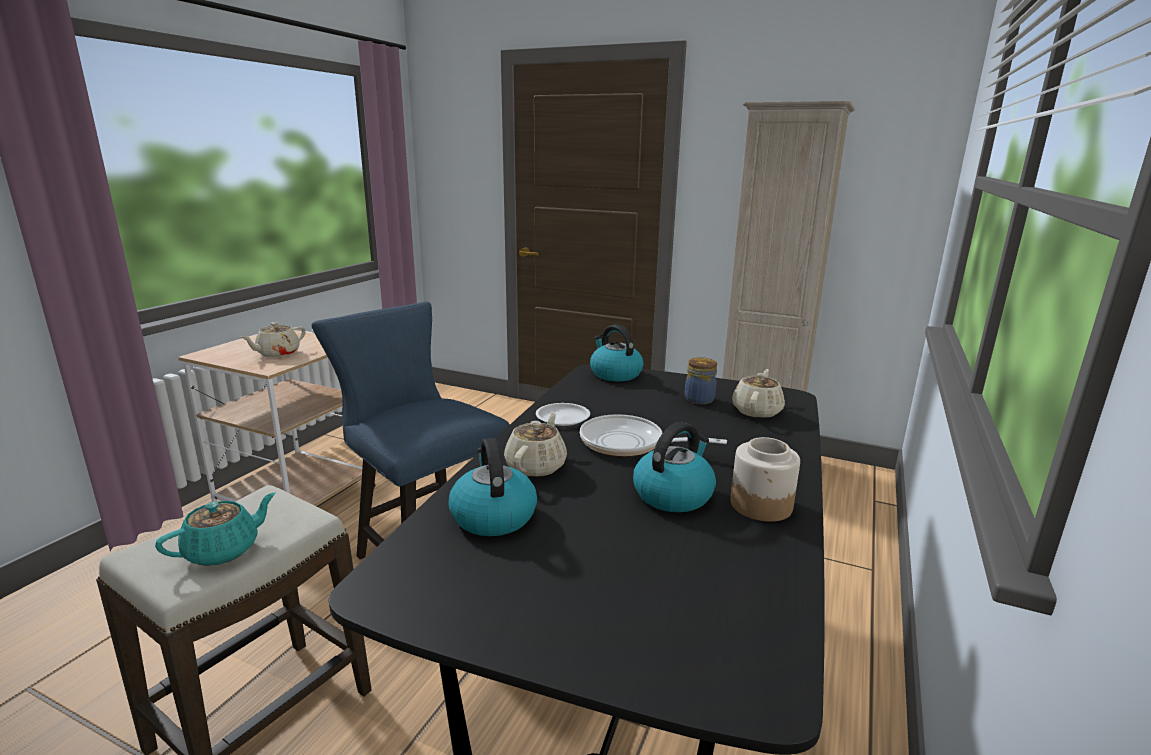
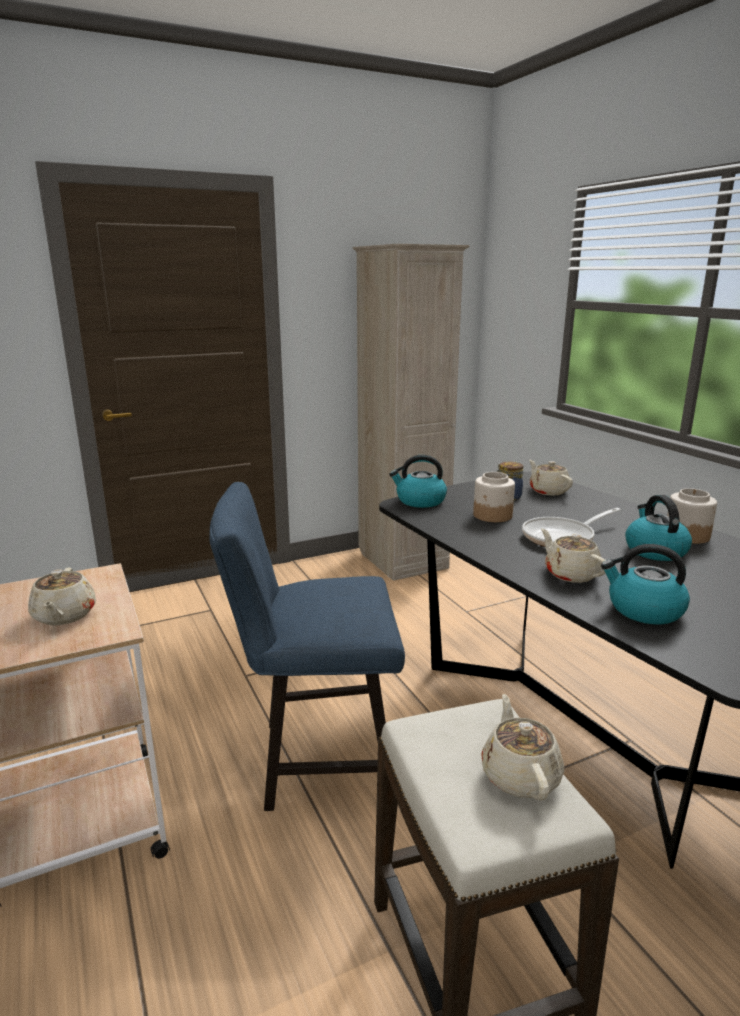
camera: 50 degrees left, 0 degrees up
turquoise teapot [155,493,276,566] -> beige teapot [481,694,564,801]
white plate [536,403,590,426] -> none
none -> jar [473,472,515,522]

